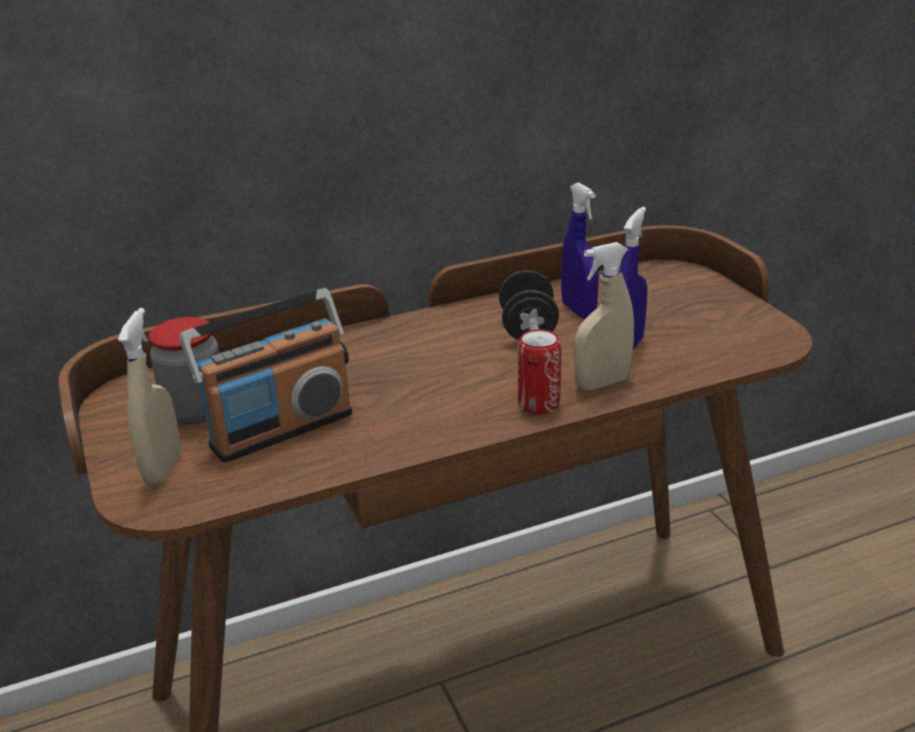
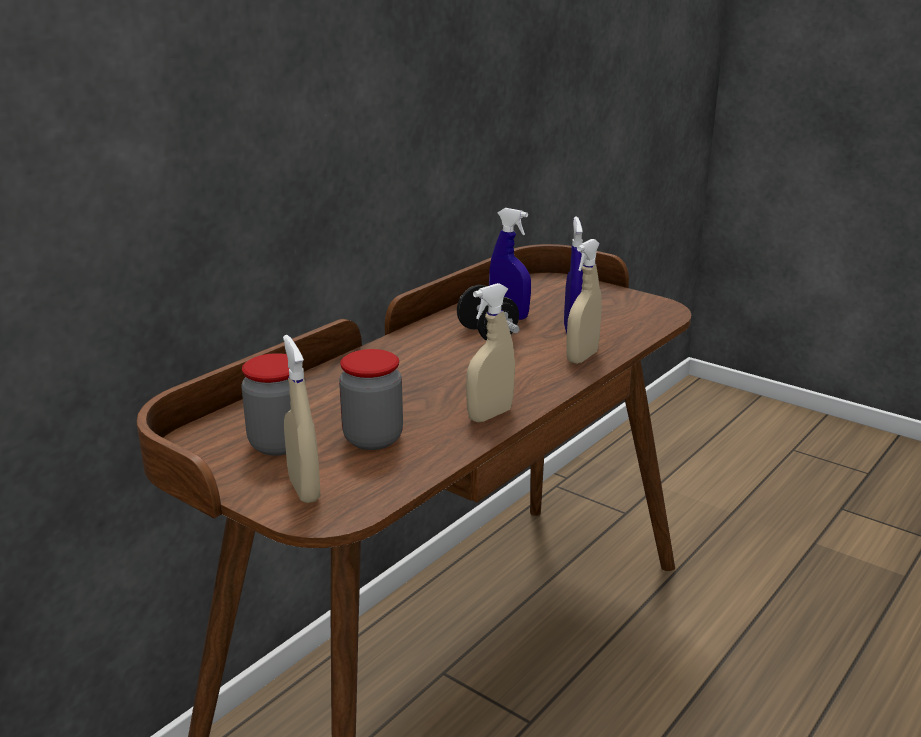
camera: 30 degrees left, 5 degrees down
radio [180,288,352,463] -> jar [339,349,403,450]
can [518,329,561,414] -> none
none -> beige spray bottle [466,283,515,422]

